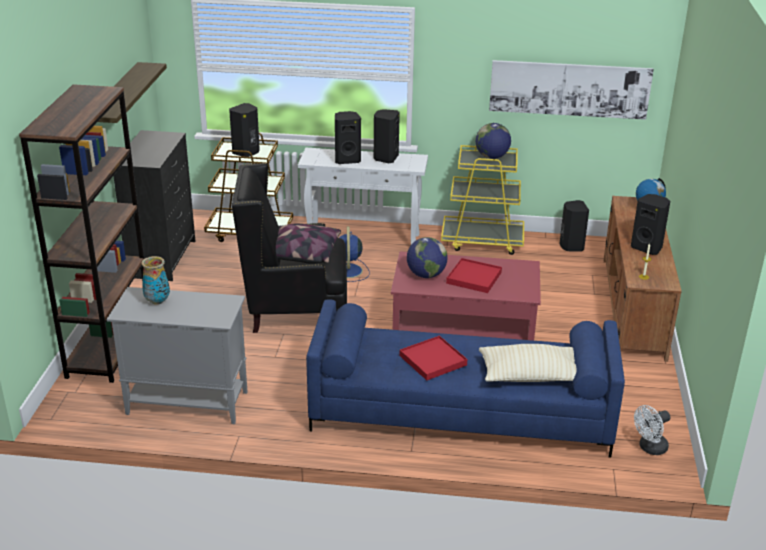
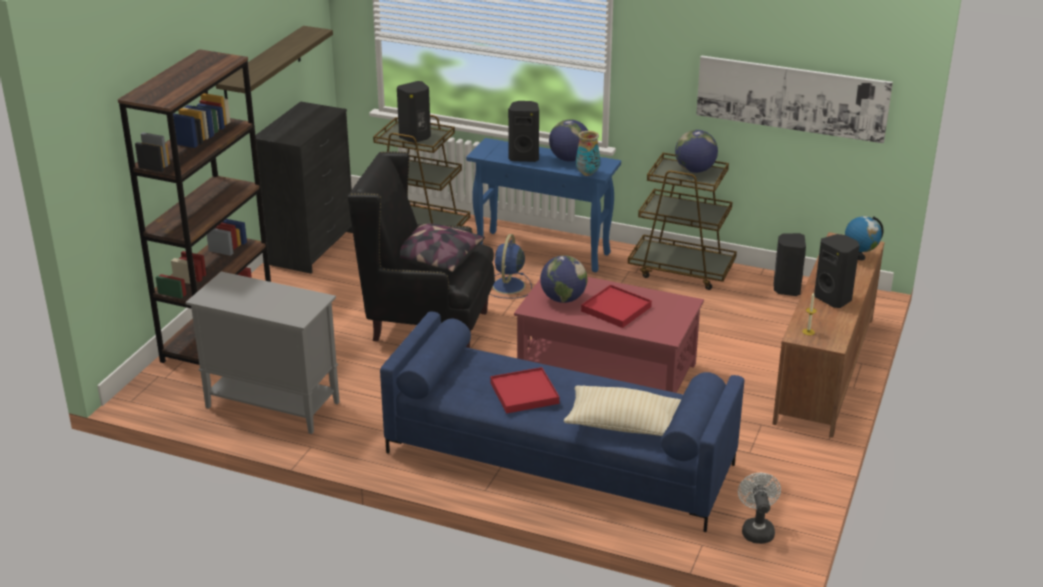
camera: 15 degrees right, 0 degrees up
vase [141,256,170,305] -> vase moved to [576,131,600,176]
white console table [298,148,428,244] -> blue console table [466,138,621,272]
black speaker [374,109,400,163] -> globe [549,119,588,162]
yellow cart [441,145,524,255] -> brown cart [628,153,737,290]
white fan [634,405,671,455] -> white fan turned 105 degrees clockwise [738,473,781,544]

